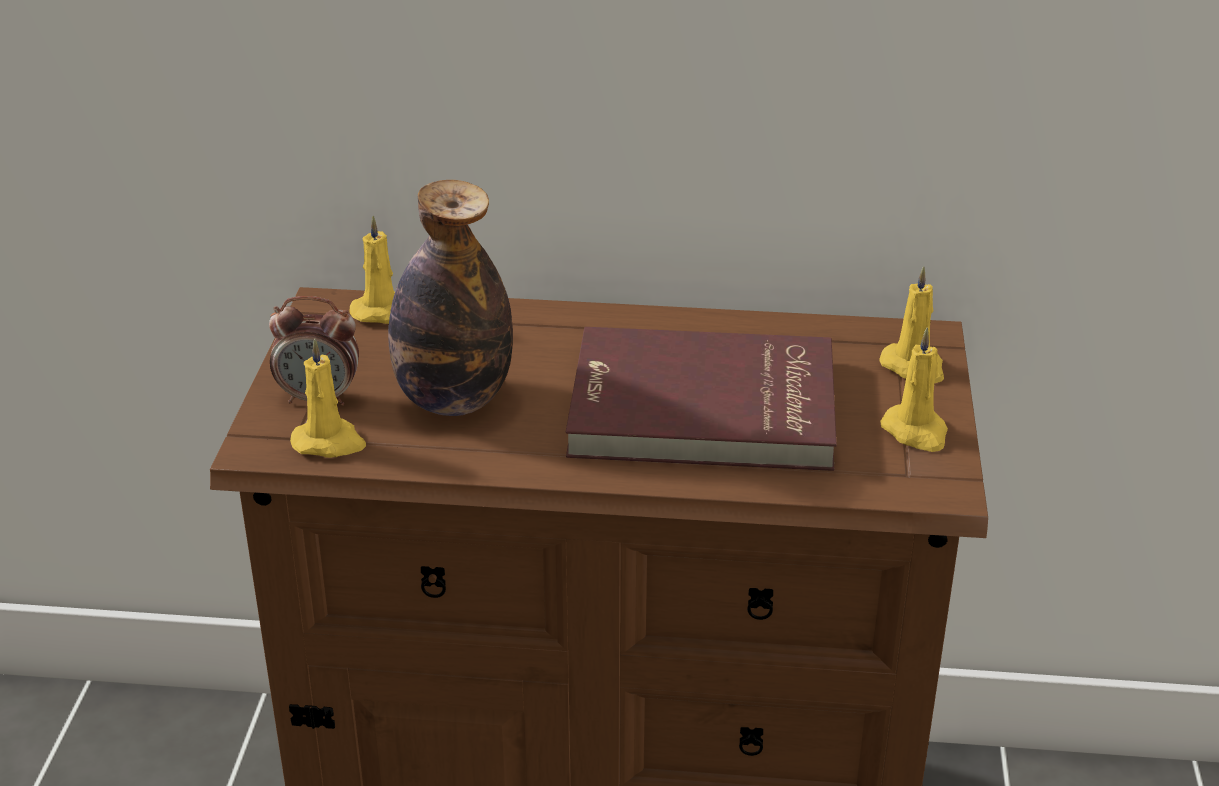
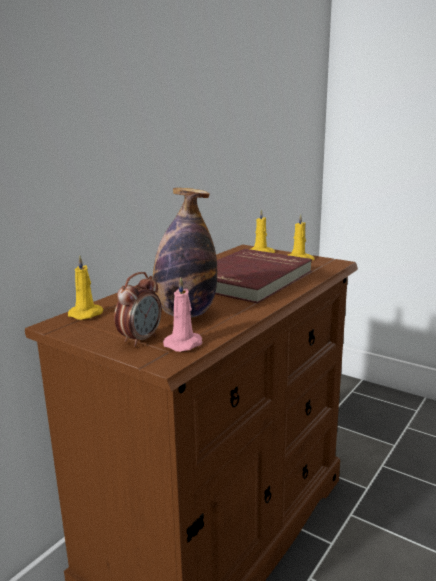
camera: 60 degrees left, 15 degrees down
yellow candle [290,339,366,458] -> pink candle [163,277,203,352]

